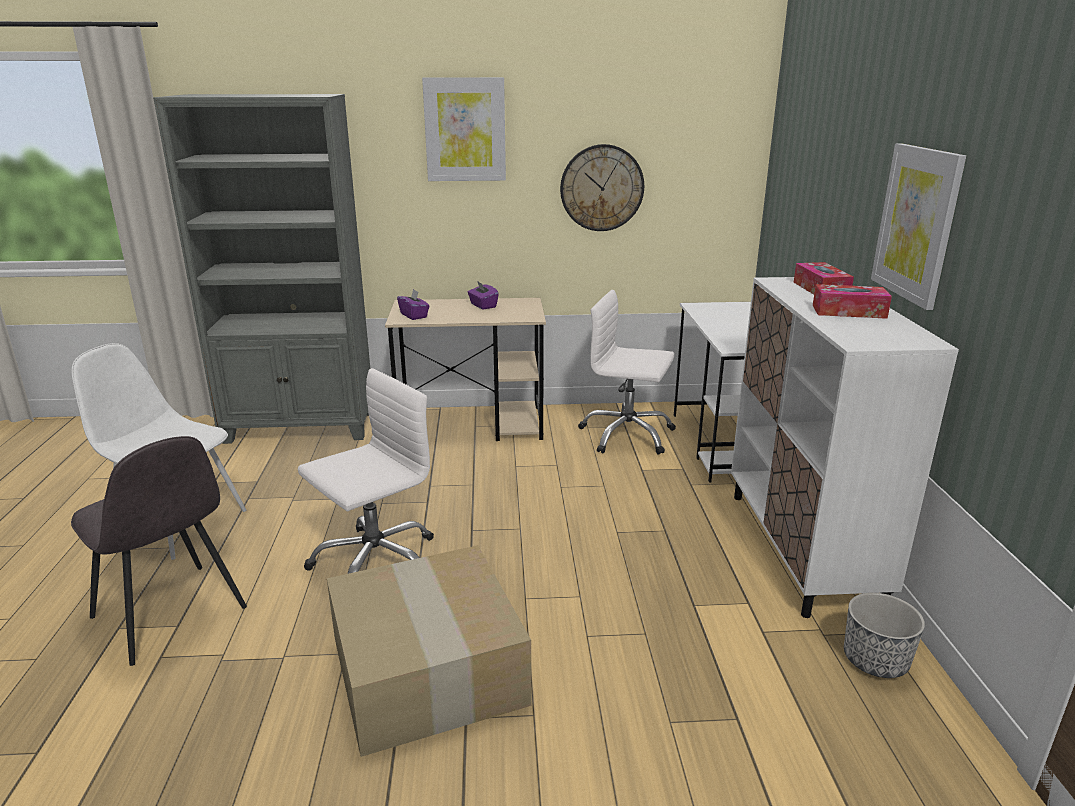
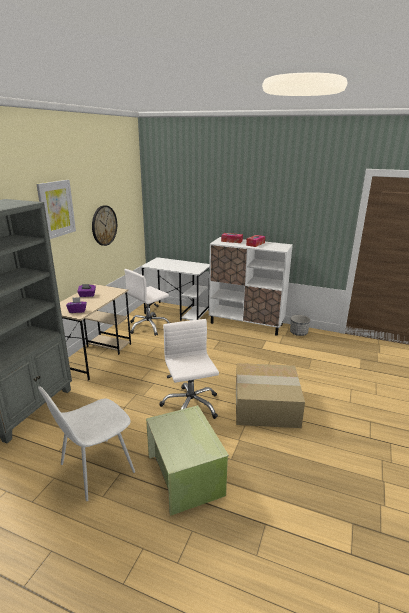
camera: 65 degrees left, 0 degrees up
grey chair [71,436,247,666] -> green storage box [146,405,229,516]
picture [871,143,966,310] -> none

